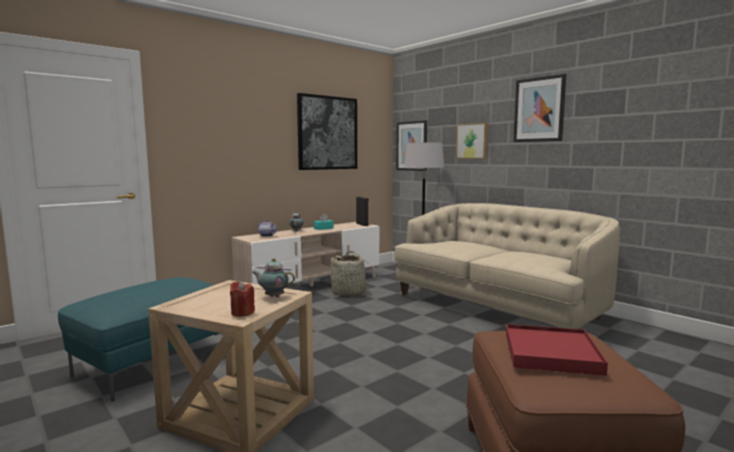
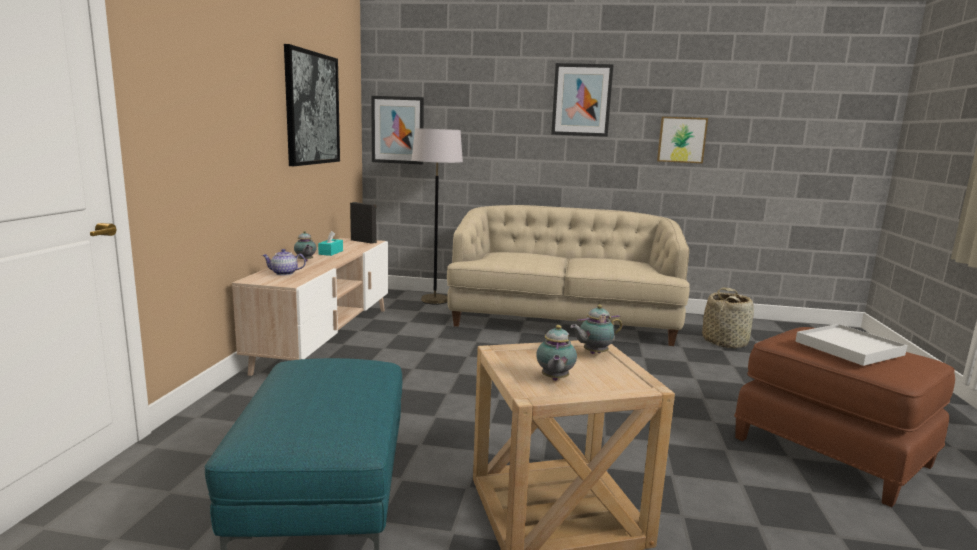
camera: 40 degrees left, 5 degrees up
red candle [230,281,255,317] -> none
basket [328,251,373,297] -> basket moved to [702,288,754,348]
picture [456,123,488,159] -> picture moved to [657,117,708,163]
red tray [506,324,608,376] -> white tray [795,324,907,366]
none -> teapot [536,325,577,381]

